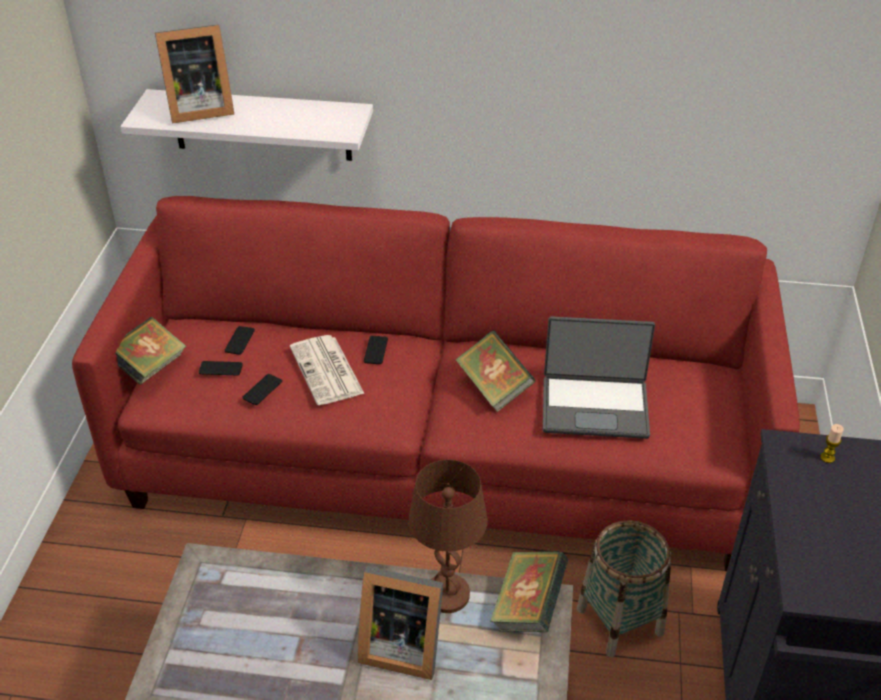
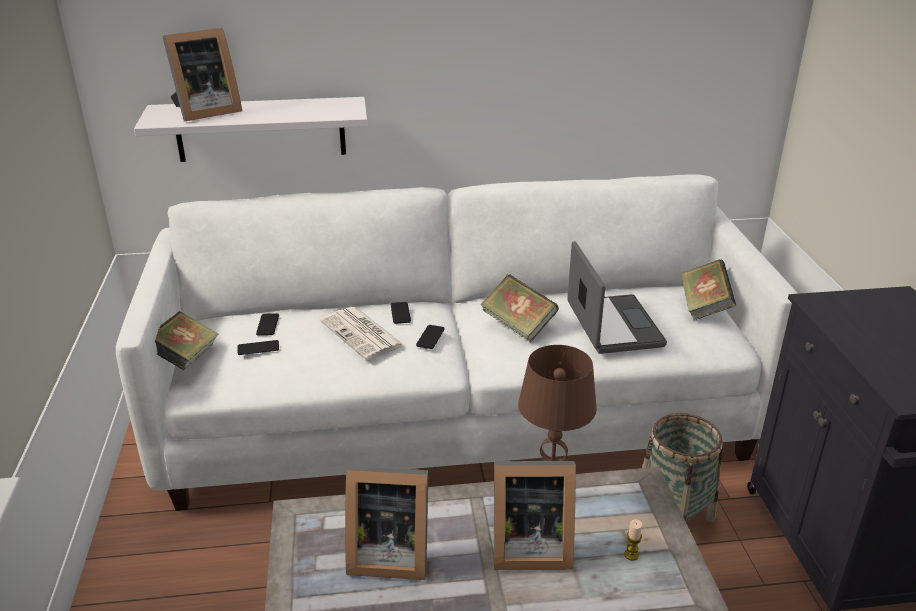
camera: 15 degrees left, 10 degrees down
red sofa [72,196,800,571] -> white sofa [116,174,798,511]
phone [242,374,282,405] -> phone moved to [416,325,445,349]
book [490,551,568,632] -> book moved to [680,259,736,320]
laptop [543,316,655,439] -> laptop turned 90 degrees counterclockwise [567,241,667,354]
candle [820,424,844,463] -> candle moved to [624,519,642,561]
none -> picture frame [345,466,429,580]

